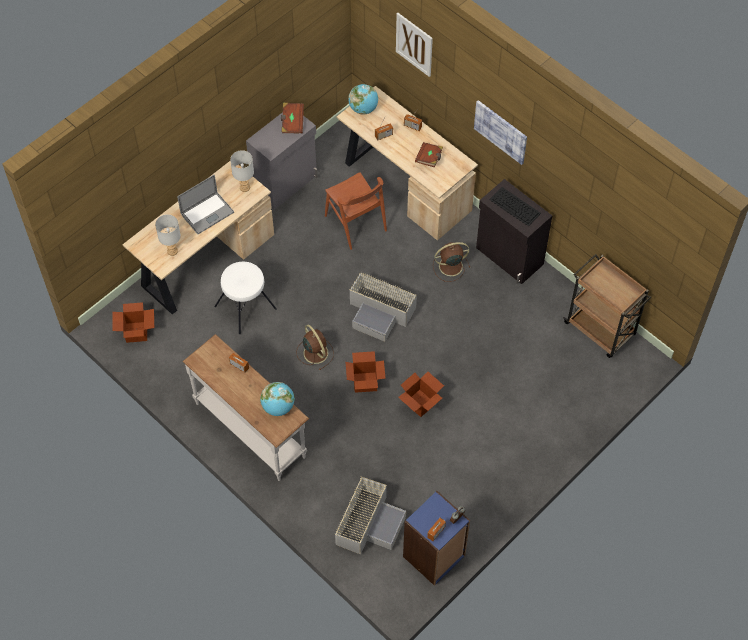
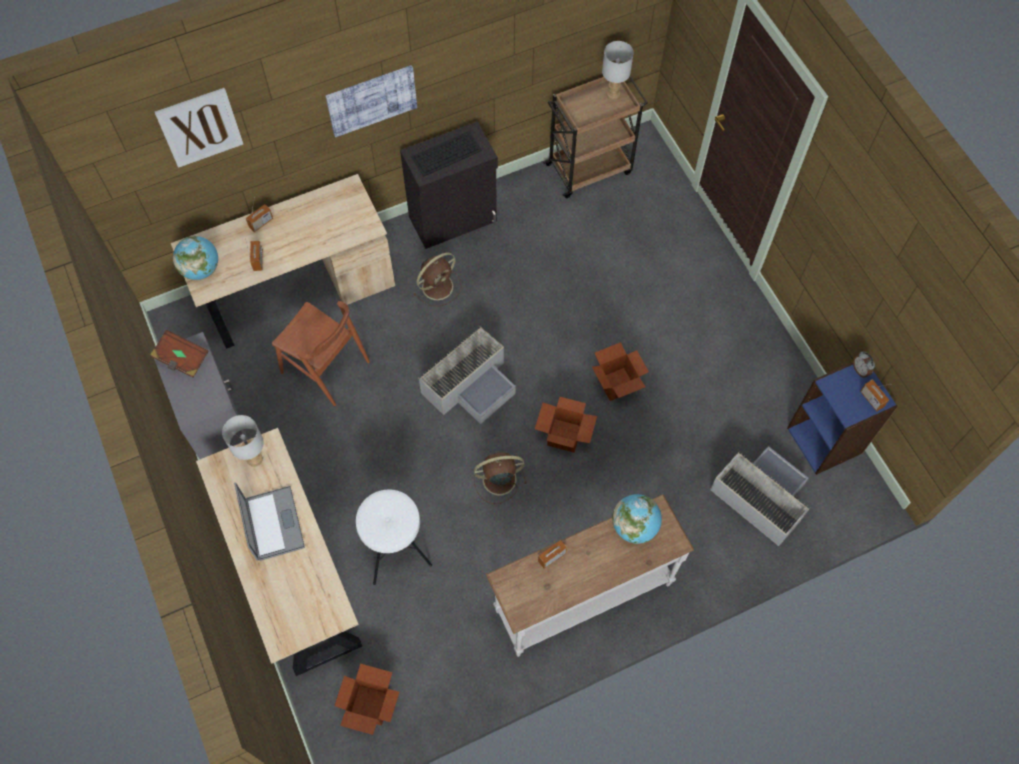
camera: 70 degrees left, 5 degrees up
grey table lamp [155,214,181,256] -> grey table lamp moved to [602,41,634,100]
brown chair [325,172,387,250] -> brown chair turned 45 degrees clockwise [272,301,370,406]
brown book [415,142,443,167] -> none
brown fan [433,242,471,282] -> brown fan turned 135 degrees counterclockwise [414,253,462,306]

